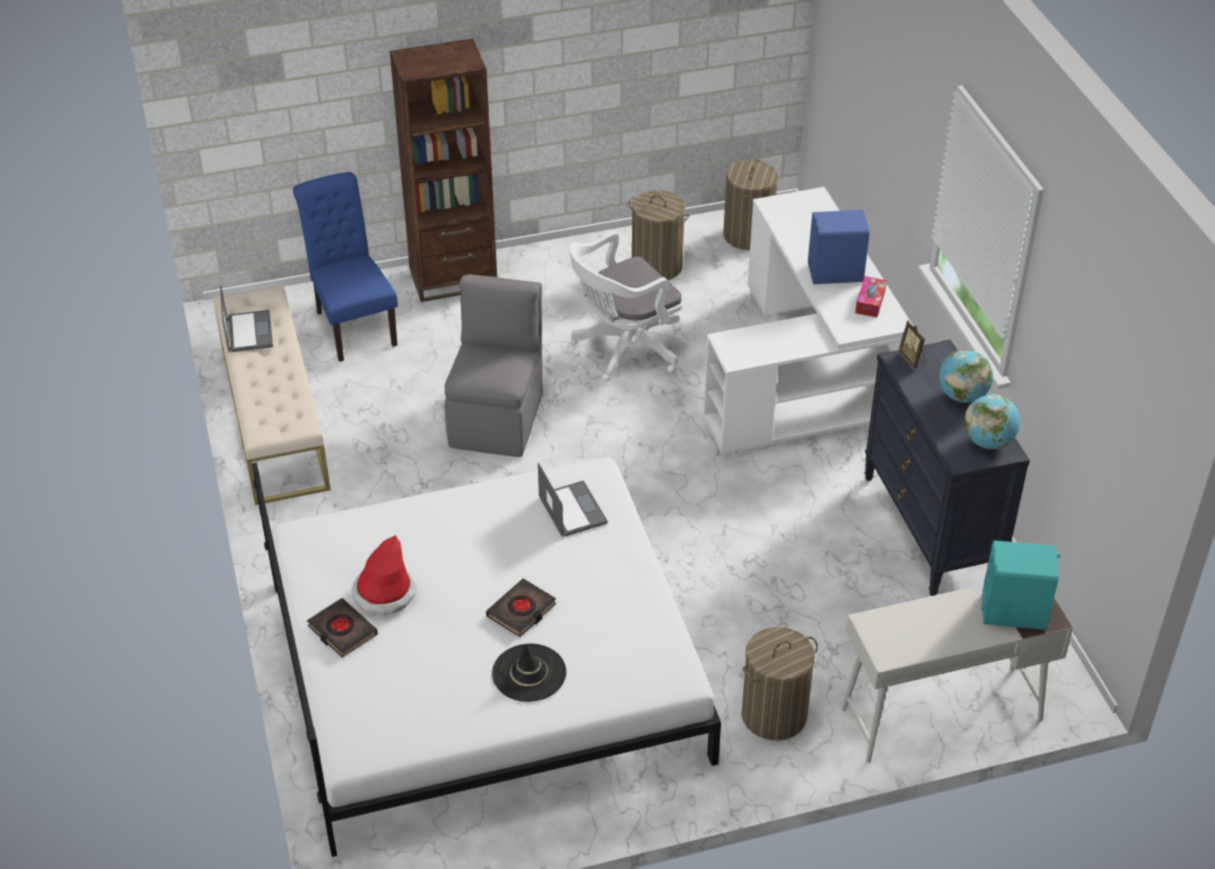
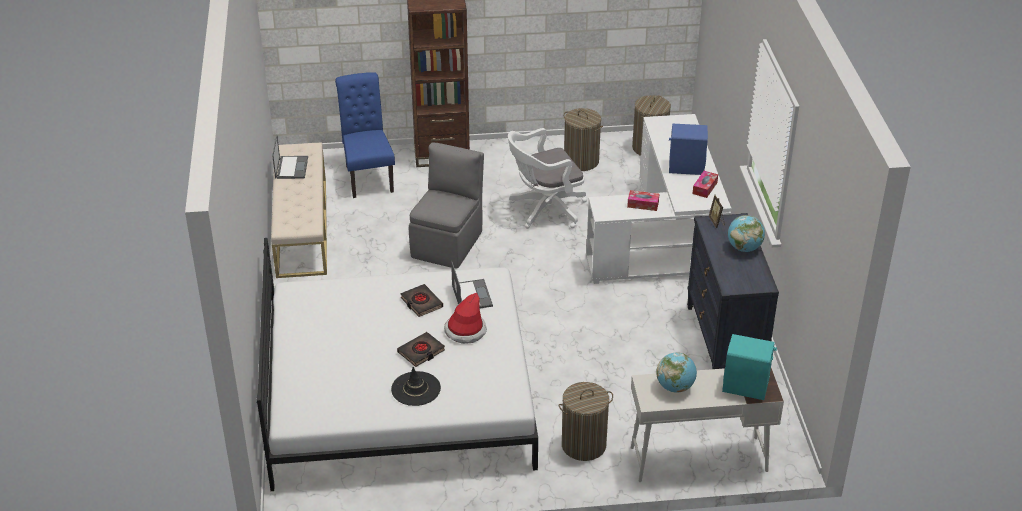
camera: 10 degrees right, 5 degrees down
black book [307,598,378,658] -> black book moved to [400,284,443,317]
hat [352,535,417,615] -> hat moved to [444,293,487,344]
globe [964,394,1020,449] -> globe moved to [656,352,697,393]
none -> tissue box [627,190,659,211]

